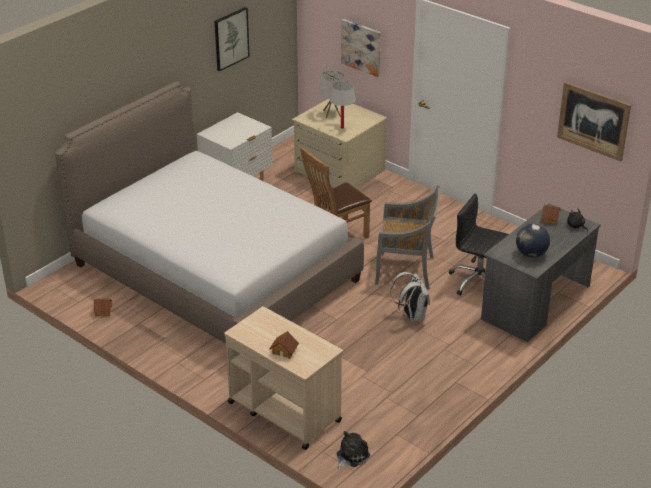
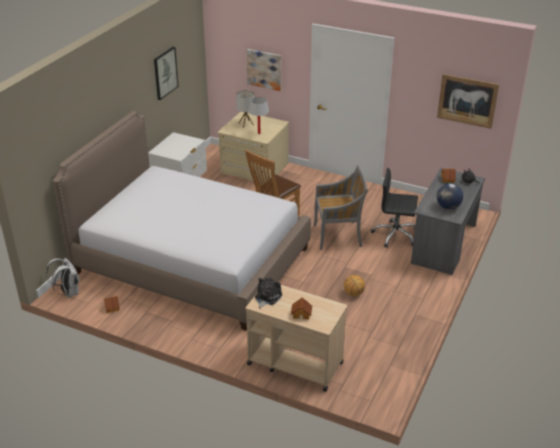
camera: 15 degrees left, 0 degrees up
plush toy [336,431,370,469] -> plush toy moved to [255,278,282,309]
white backpack [390,272,430,322] -> white backpack moved to [46,258,80,298]
none -> basketball [344,275,365,296]

